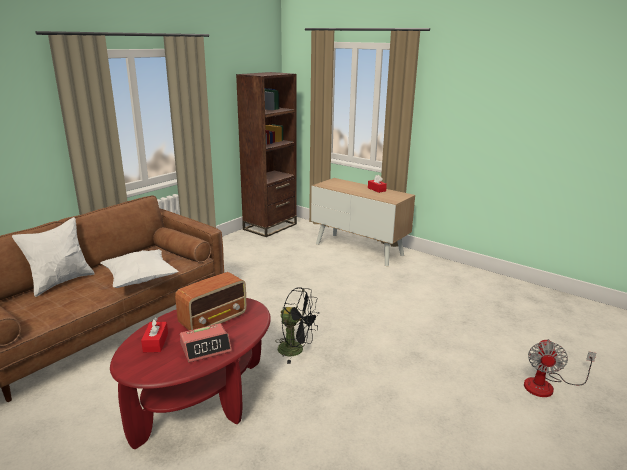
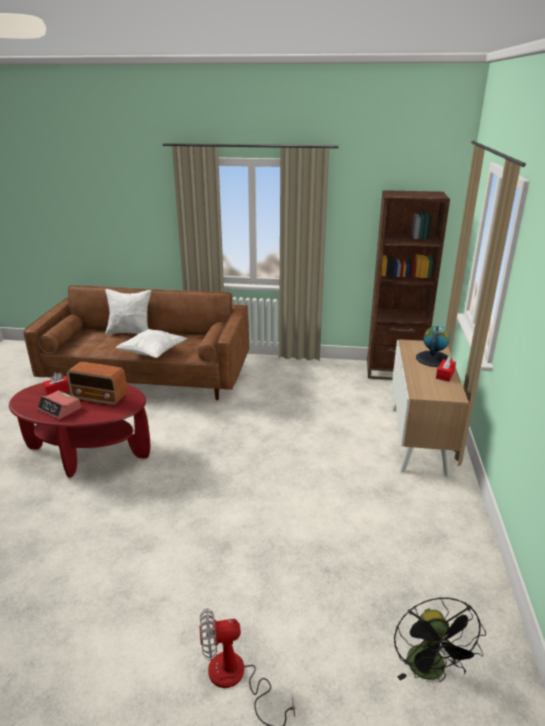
camera: 60 degrees right, 5 degrees up
black fan [277,287,320,364] -> black fan moved to [394,597,486,682]
none -> globe [416,326,451,367]

